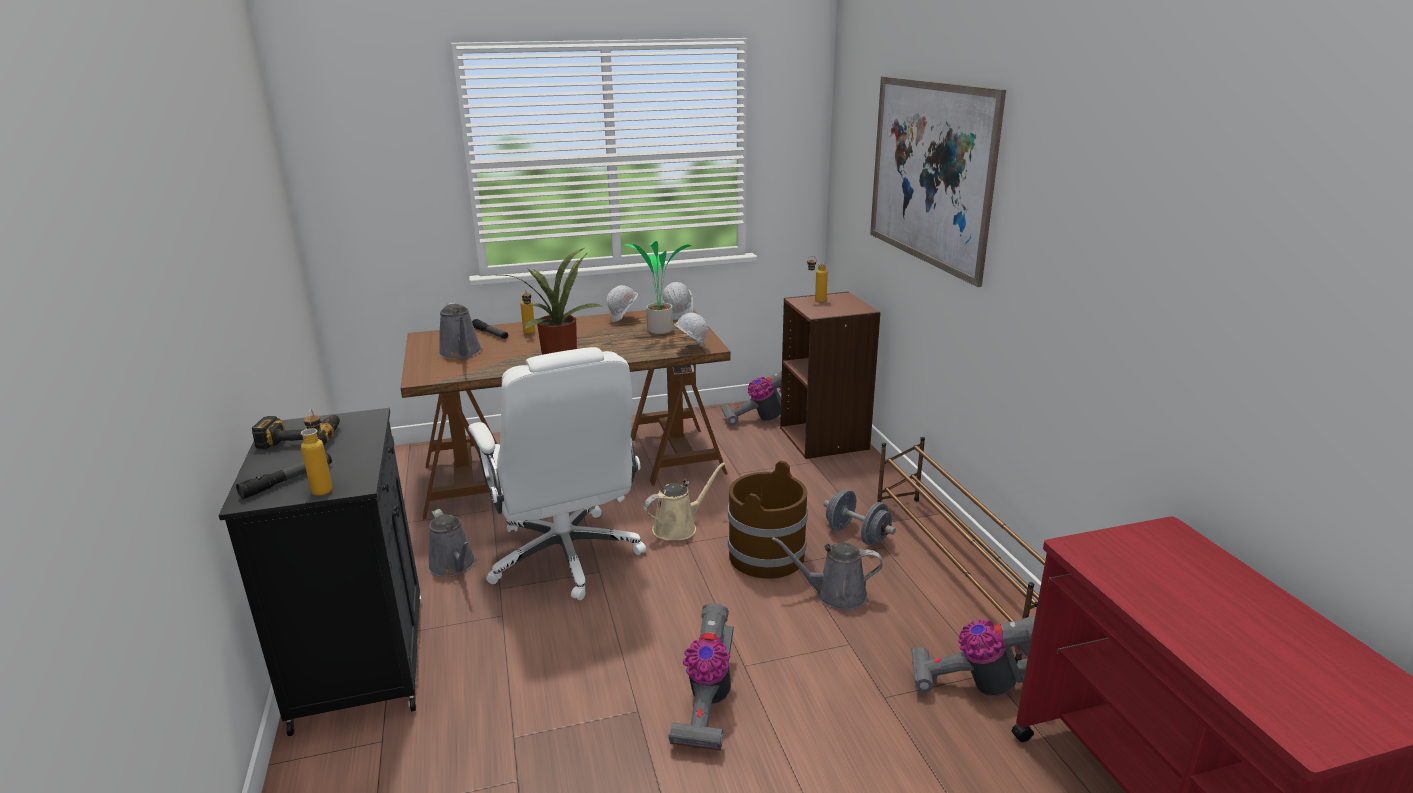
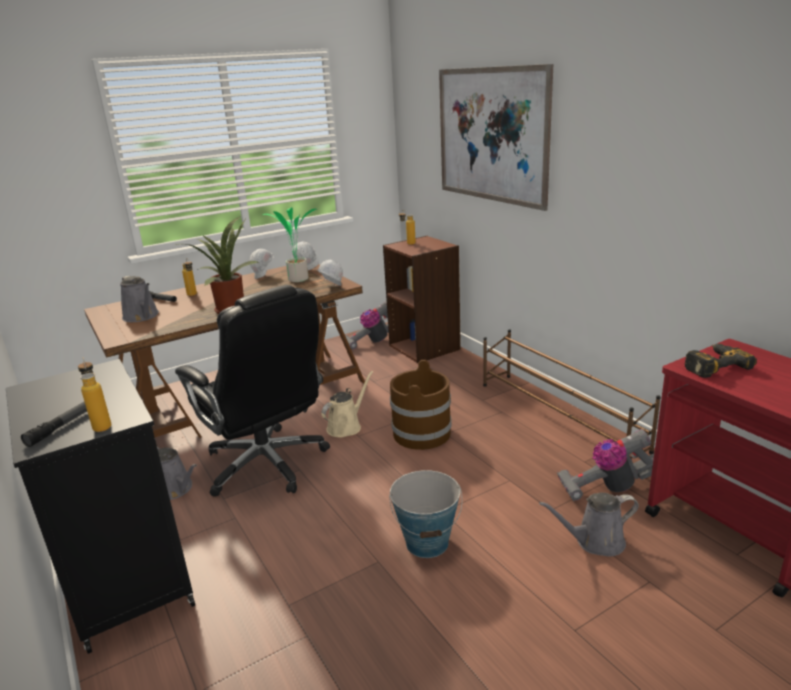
camera: 15 degrees left, 0 degrees up
power drill [252,415,340,449] -> power drill moved to [685,344,757,378]
white office chair [468,347,646,600] -> black office chair [175,285,330,497]
vacuum cleaner [668,603,734,751] -> bucket [389,470,463,558]
grey watering can [772,537,883,610] -> grey watering can moved to [539,492,639,557]
grey dumbbell [823,489,896,545] -> none

